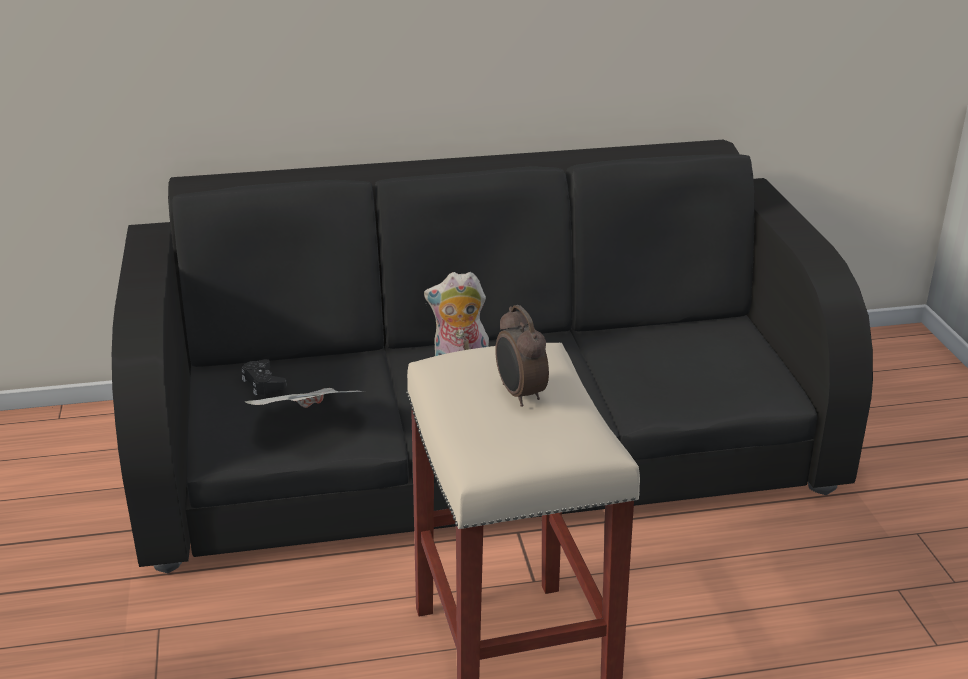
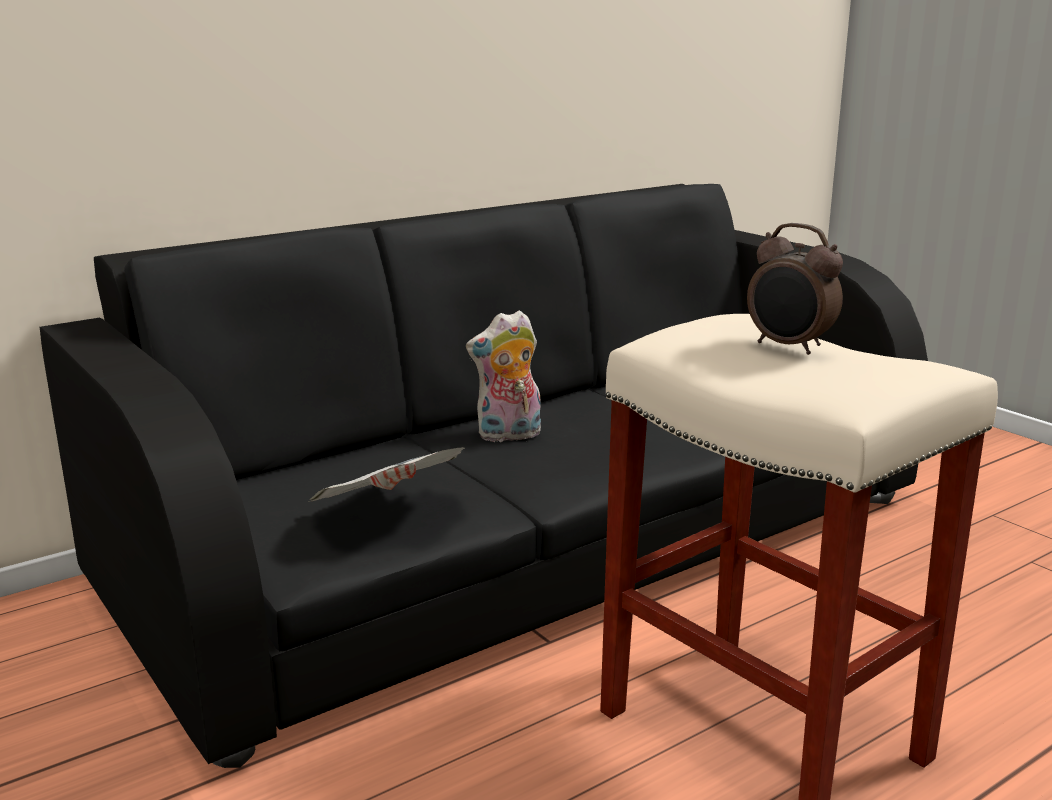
camera: 25 degrees left, 10 degrees down
black game controller [242,359,287,395] -> none

